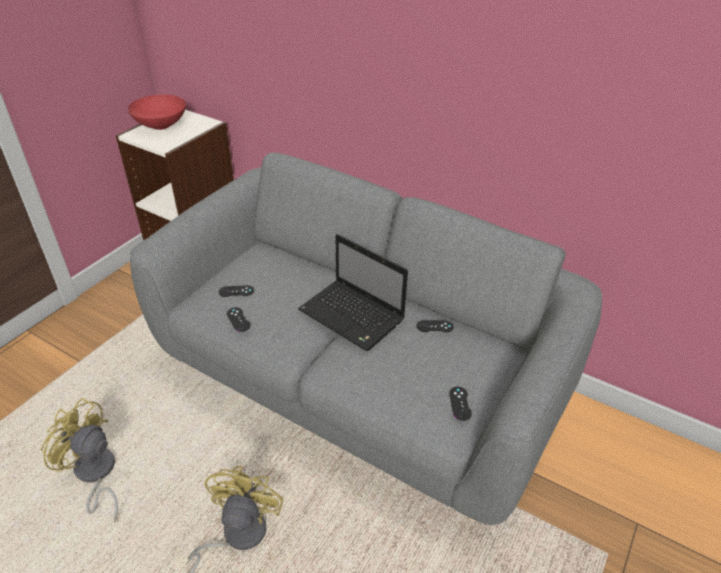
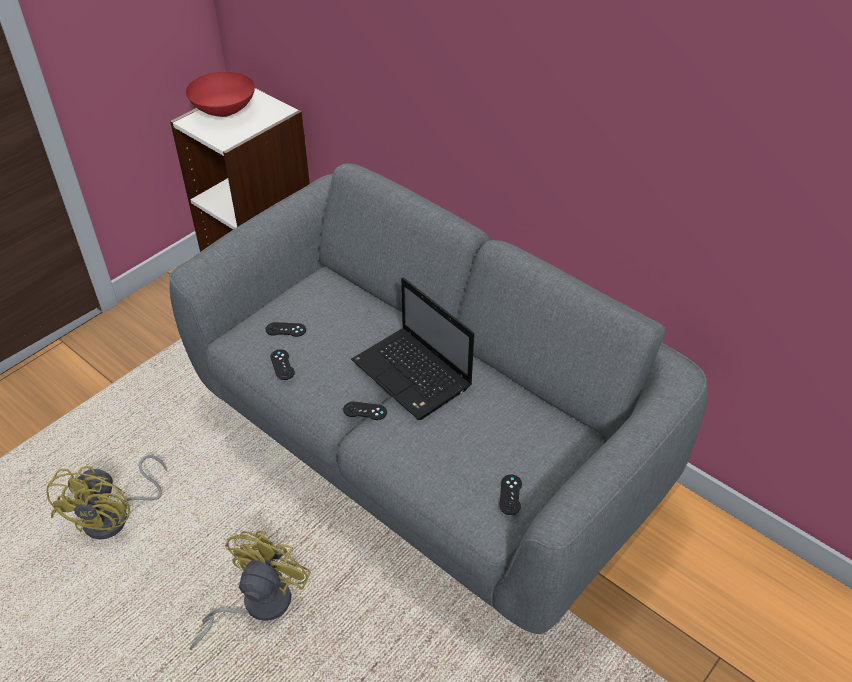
camera: 10 degrees right, 5 degrees up
yellow fan [41,398,118,523] -> yellow fan turned 120 degrees counterclockwise [46,455,167,540]
black game controller [417,320,454,332] -> black game controller moved to [343,402,387,420]

